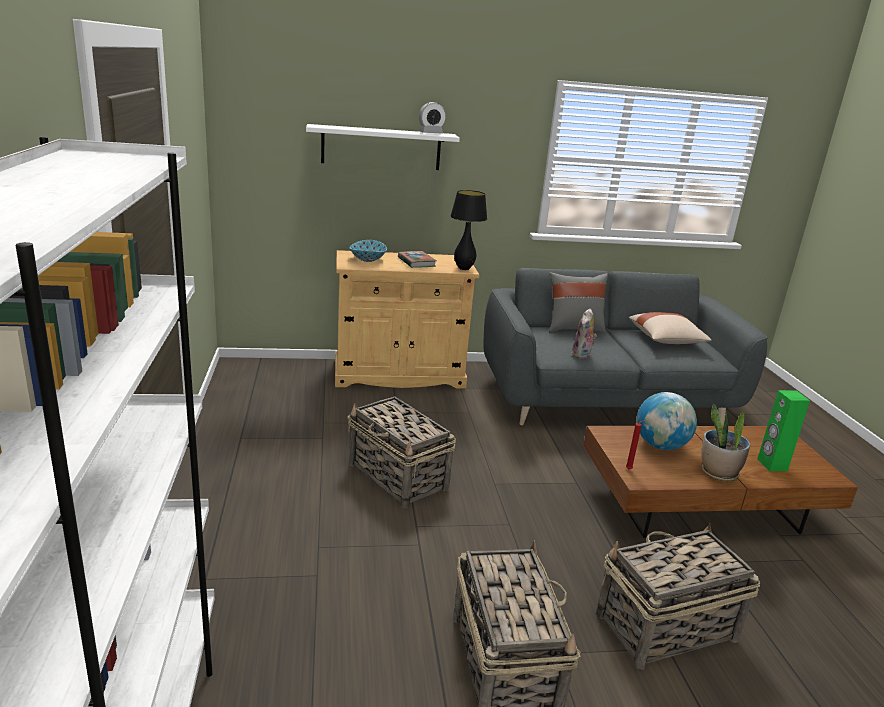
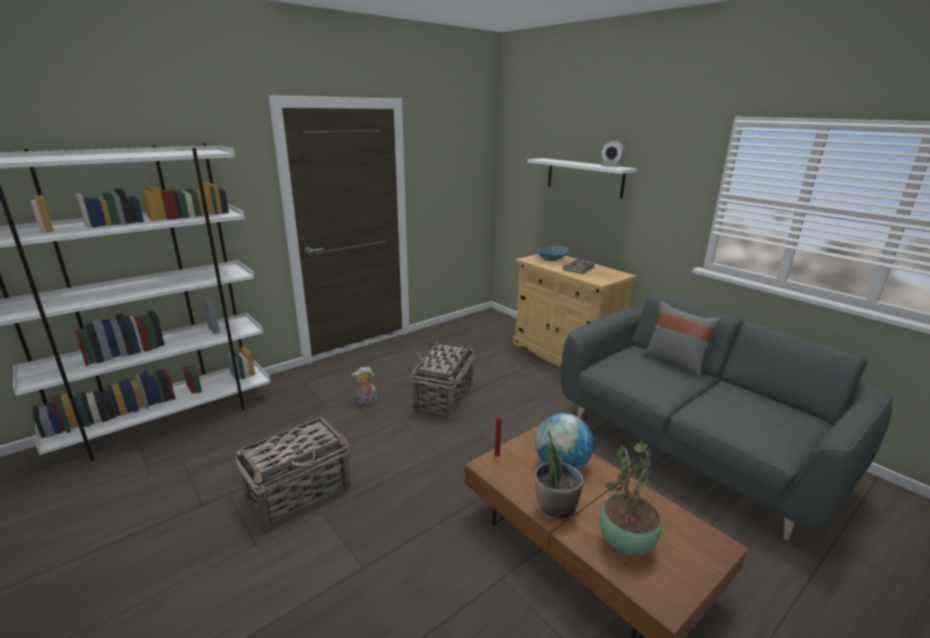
camera: 60 degrees right, 0 degrees up
black table lamp [451,190,487,270] -> none
plush toy [571,308,597,358] -> plush toy moved to [351,367,377,404]
basket [596,523,760,670] -> none
beige pillow [629,312,712,344] -> none
green speaker [757,390,810,471] -> potted plant [600,440,662,556]

